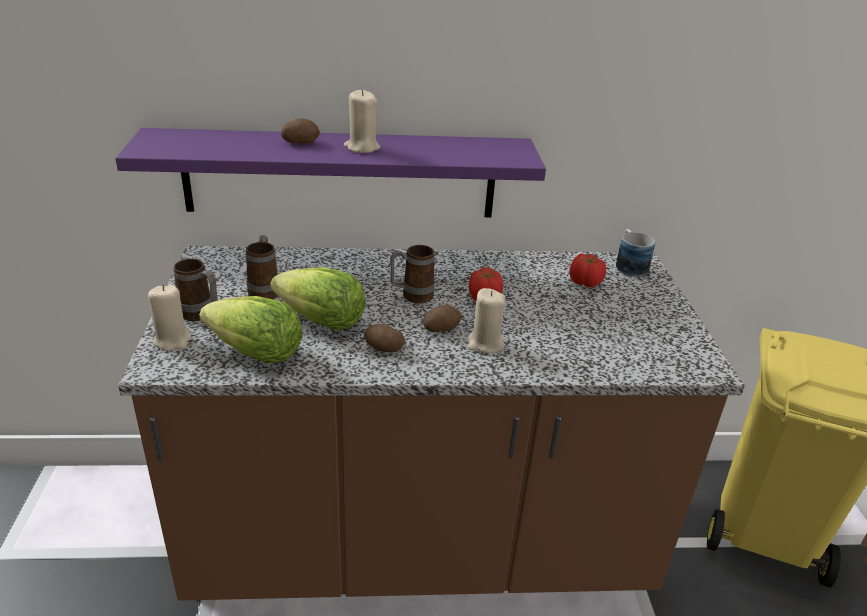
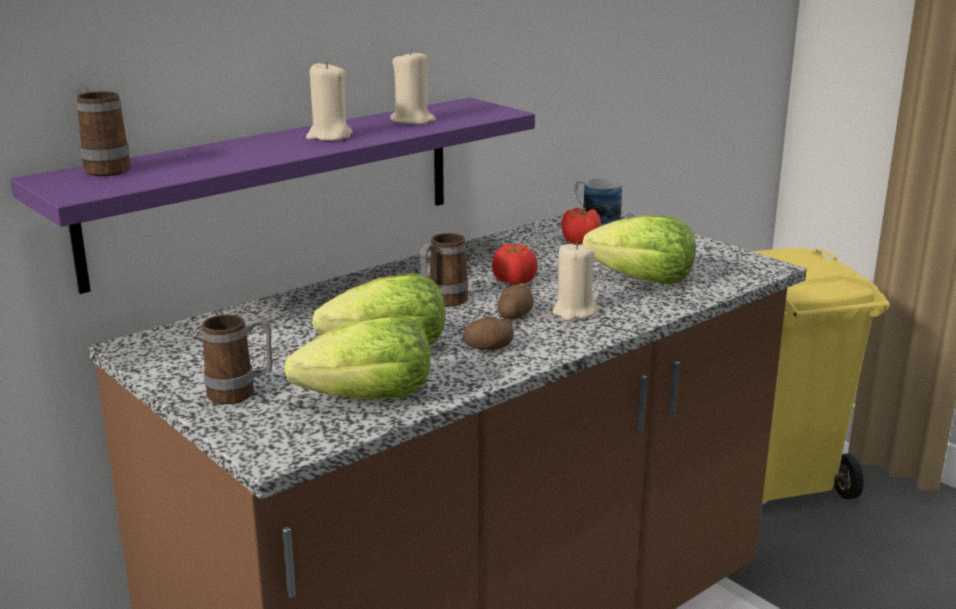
camera: 35 degrees left, 10 degrees down
beige candle [148,285,192,351] -> beige candle moved to [390,49,436,125]
mug [246,235,278,299] -> mug moved to [77,87,131,176]
potato [281,118,320,144] -> none
none -> lettuce [582,216,696,284]

